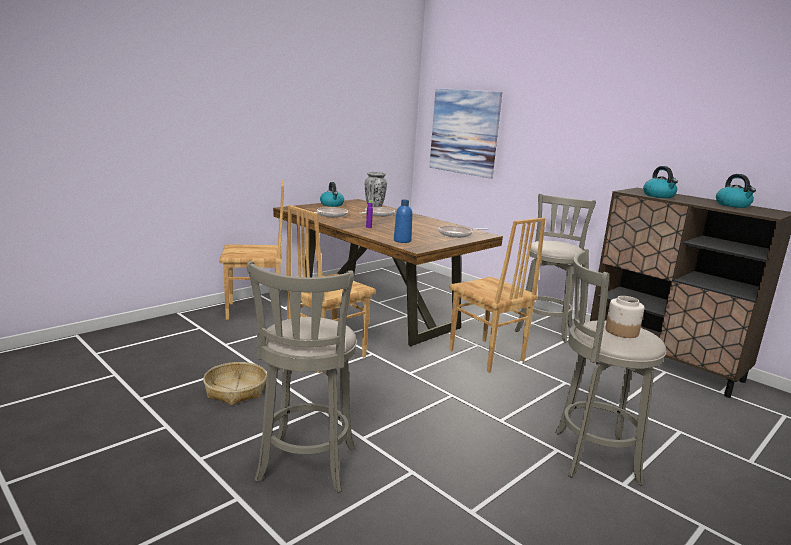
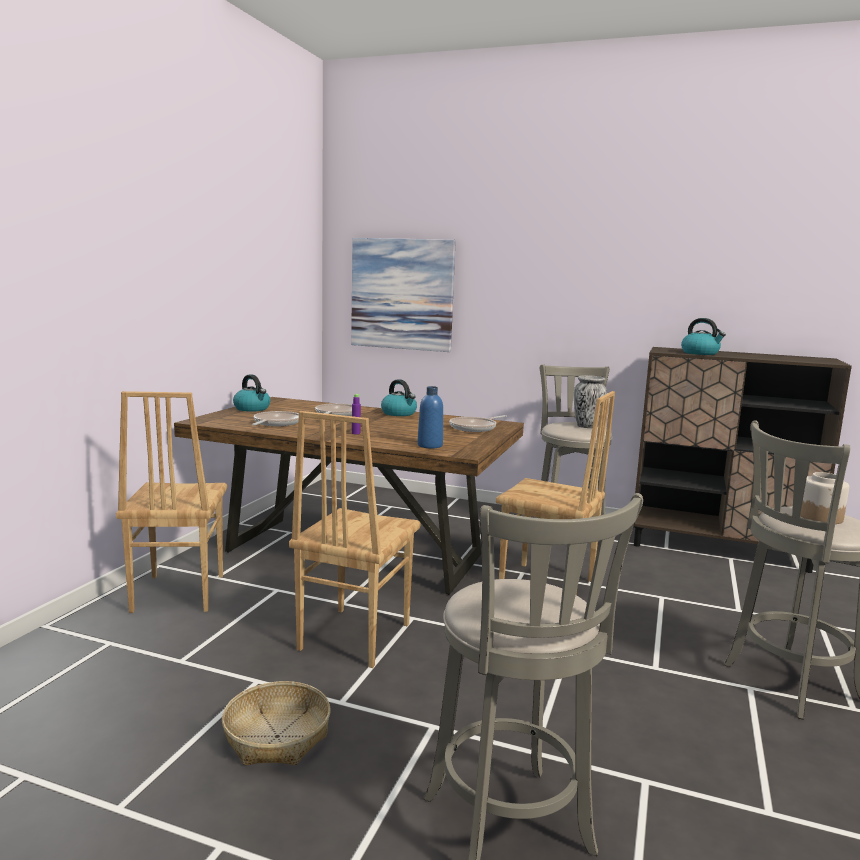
camera: 25 degrees left, 5 degrees down
brown chair [219,180,284,320] -> brown chair turned 120 degrees clockwise [116,391,227,613]
vase [365,172,387,207] -> vase moved to [574,375,607,428]
kettle [716,174,756,208] -> kettle moved to [381,379,417,416]

